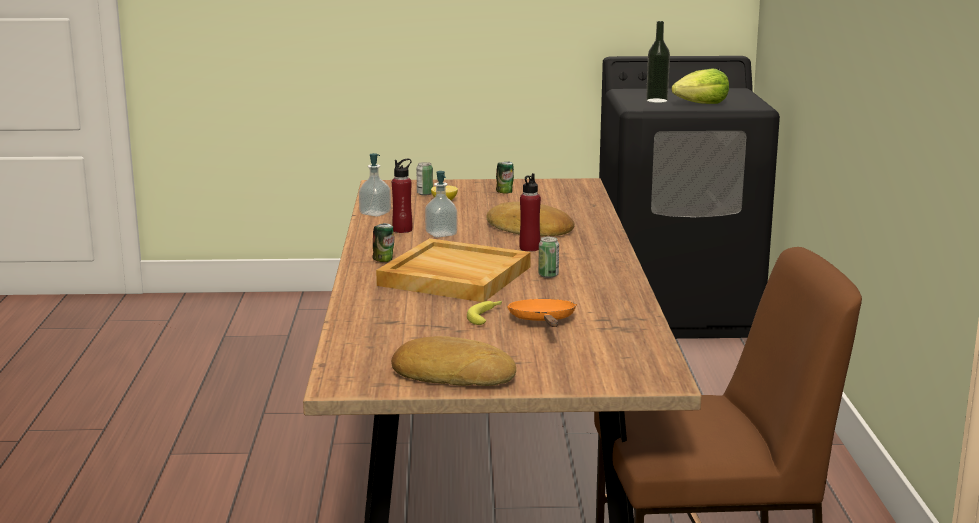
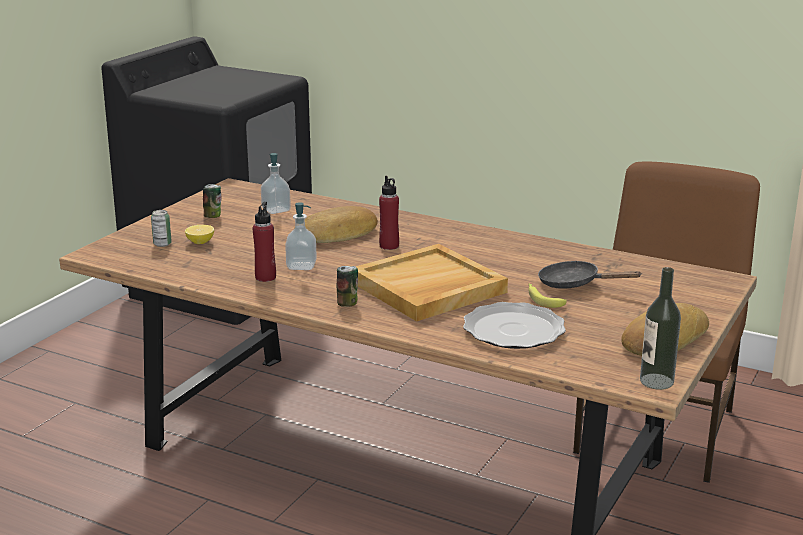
camera: 60 degrees left, 5 degrees up
soap dispenser [359,153,391,217] -> soap dispenser moved to [261,153,291,214]
orange frying pan [507,299,577,327] -> black frying pan [538,261,641,289]
can [538,237,559,278] -> none
bottle [646,21,670,103] -> bottle moved to [640,267,681,390]
lettuce [671,69,729,104] -> none
none -> plate [463,302,566,349]

